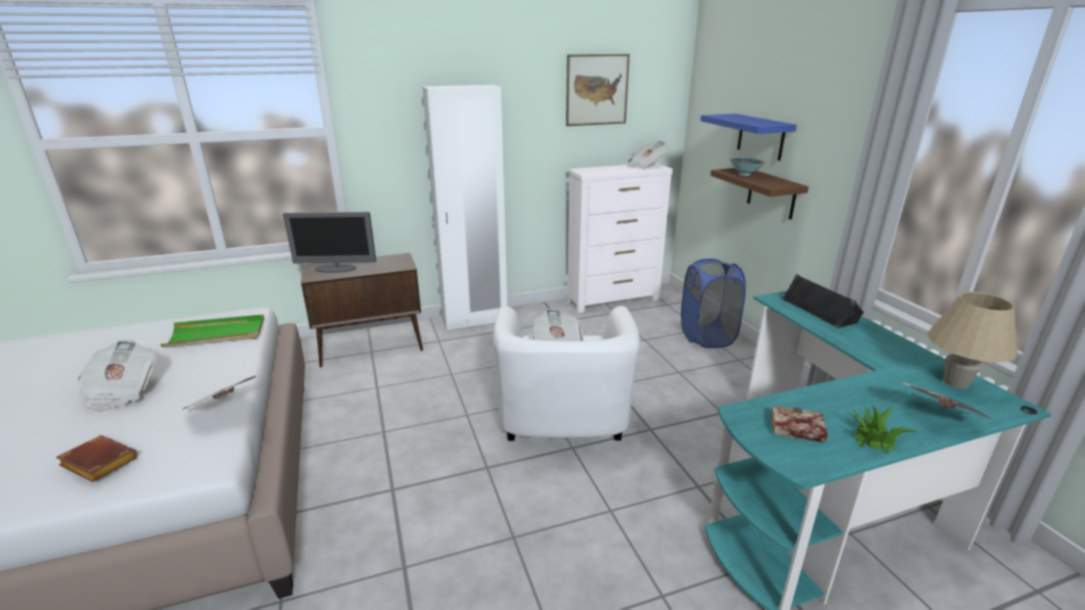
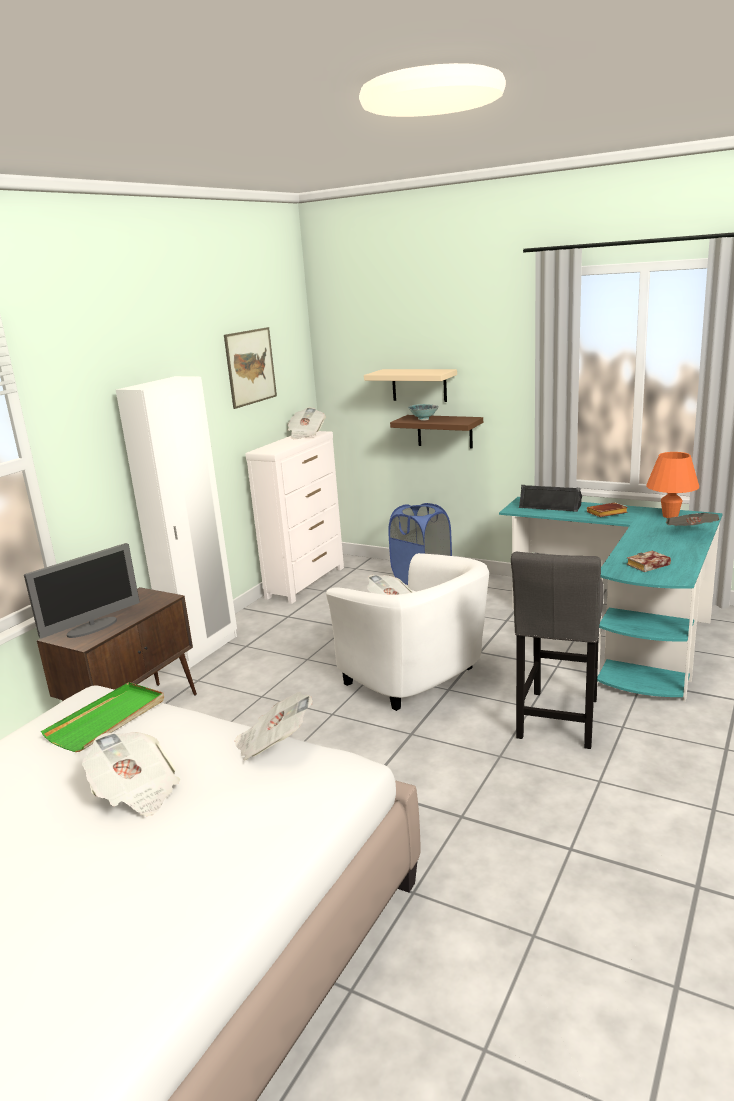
camera: 40 degrees left, 5 degrees down
brown book [56,435,138,482] -> brown book moved to [587,502,628,517]
blue shelf [700,114,797,161] -> beige shelf [364,369,457,402]
potted plant [852,405,918,454] -> none
beige table lamp [927,292,1017,389] -> orange table lamp [646,452,699,518]
none -> grey stool [511,552,604,749]

